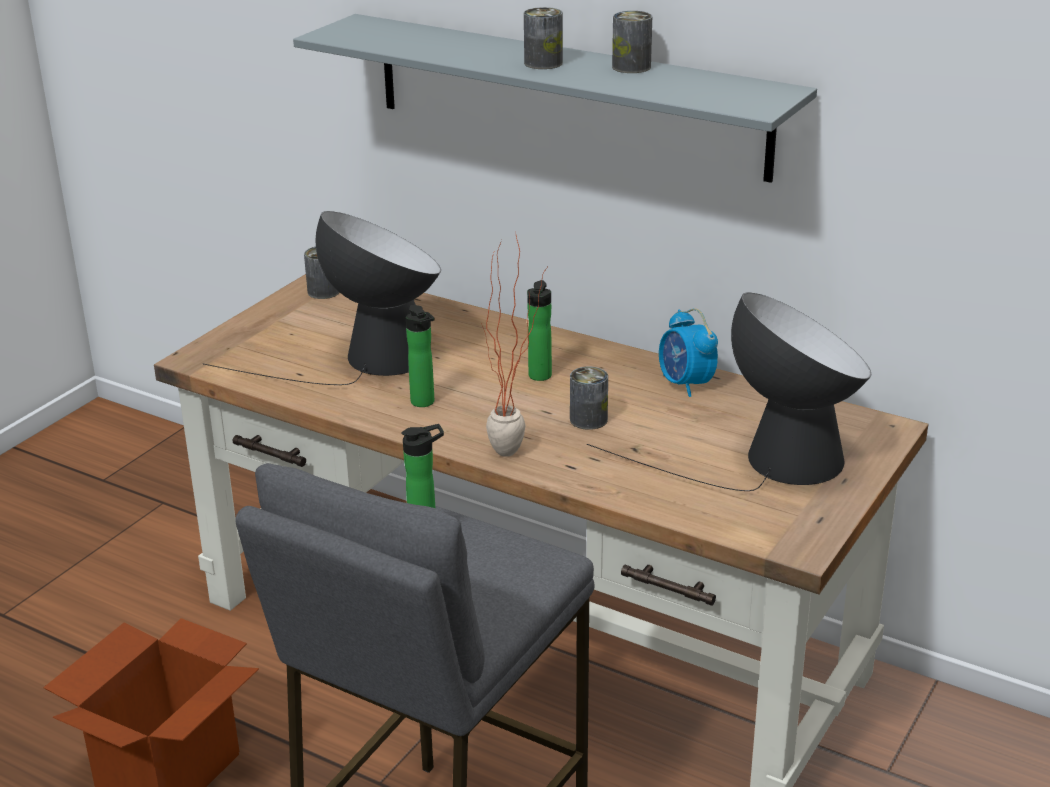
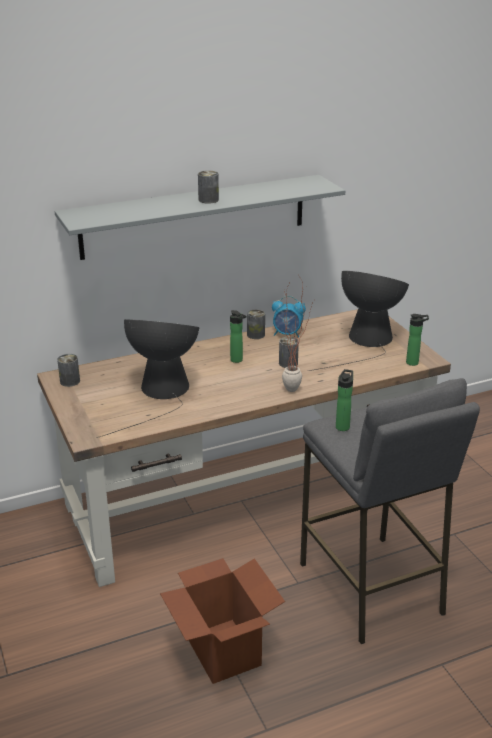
camera: 55 degrees left, 0 degrees up
bottle [406,305,435,407] -> bottle moved to [406,314,429,366]
can [612,11,652,73] -> can moved to [247,309,265,339]

